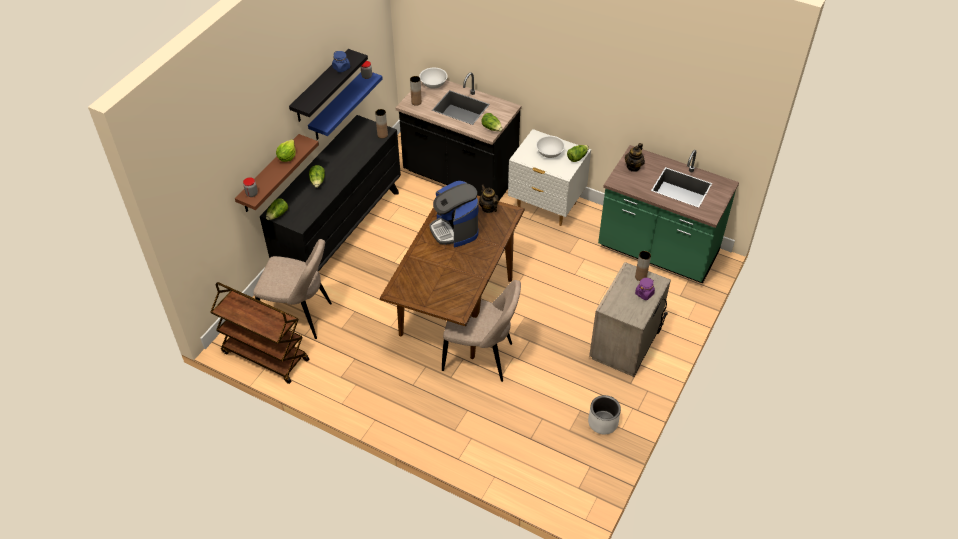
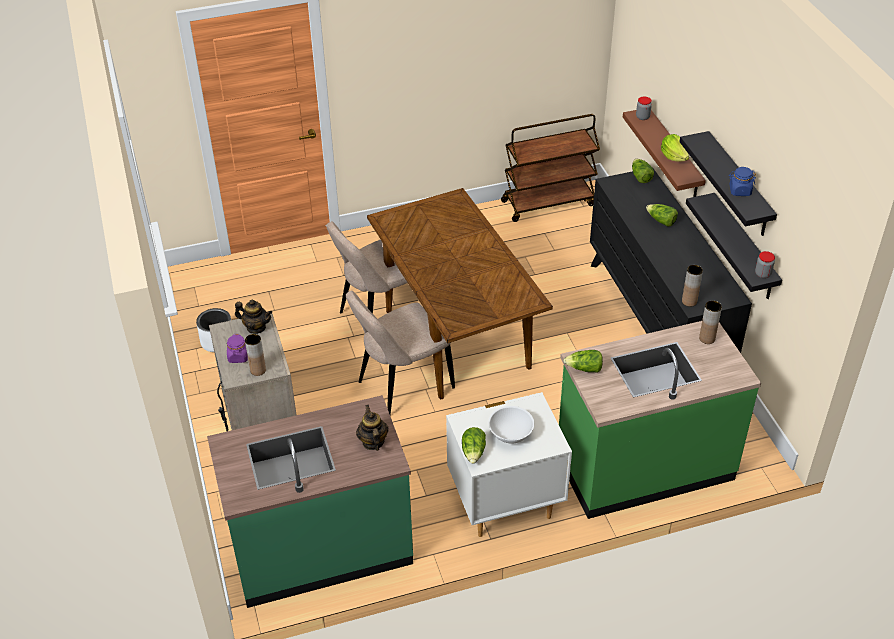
camera: 135 degrees right, 5 degrees down
beige chair [253,239,332,339] -> beige chair moved to [346,290,455,414]
blue shelf [308,72,383,140] -> black shelf [686,193,782,299]
black counter [396,72,521,200] -> green counter [559,321,761,519]
white bowl [419,68,447,89] -> none
coffee machine [429,181,479,247] -> none
teapot [479,184,499,213] -> teapot moved to [235,300,272,334]

